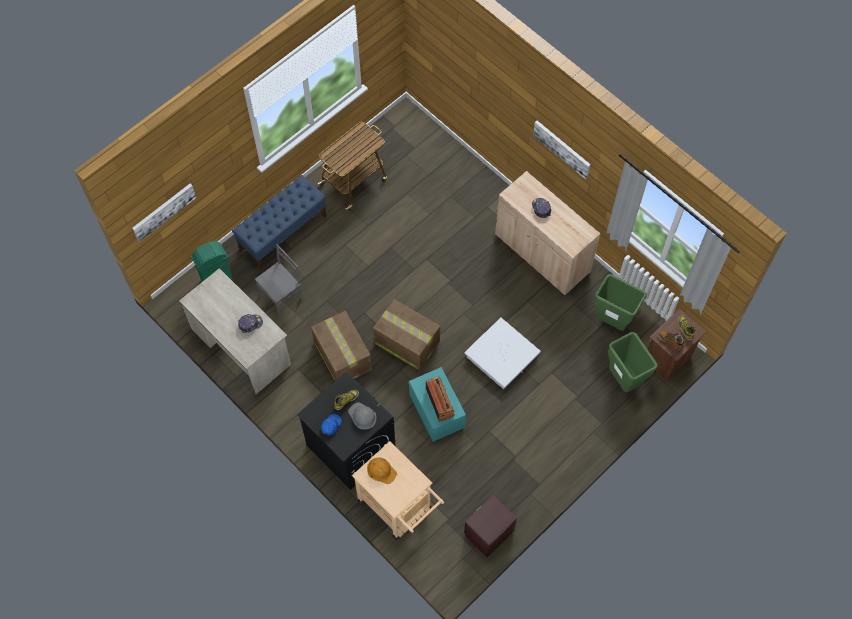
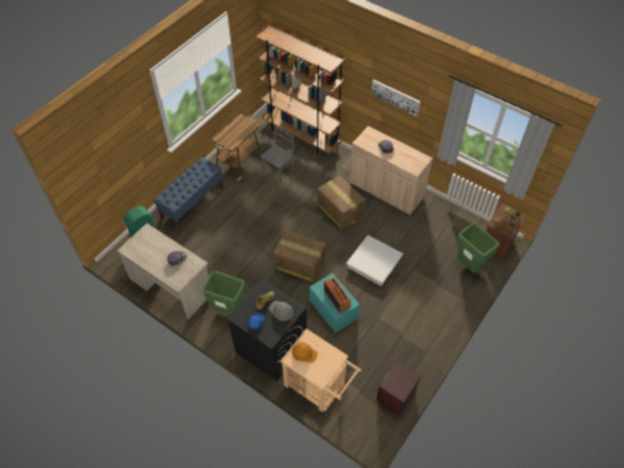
camera: 10 degrees left, 10 degrees down
picture [132,183,196,242] -> none
grey chair [255,244,303,316] -> grey chair moved to [261,126,294,184]
cardboard box [311,311,372,381] -> cardboard box moved to [317,175,365,230]
green trash can [595,274,647,331] -> green trash can moved to [202,271,245,315]
none -> brown bookcase [255,23,346,155]

